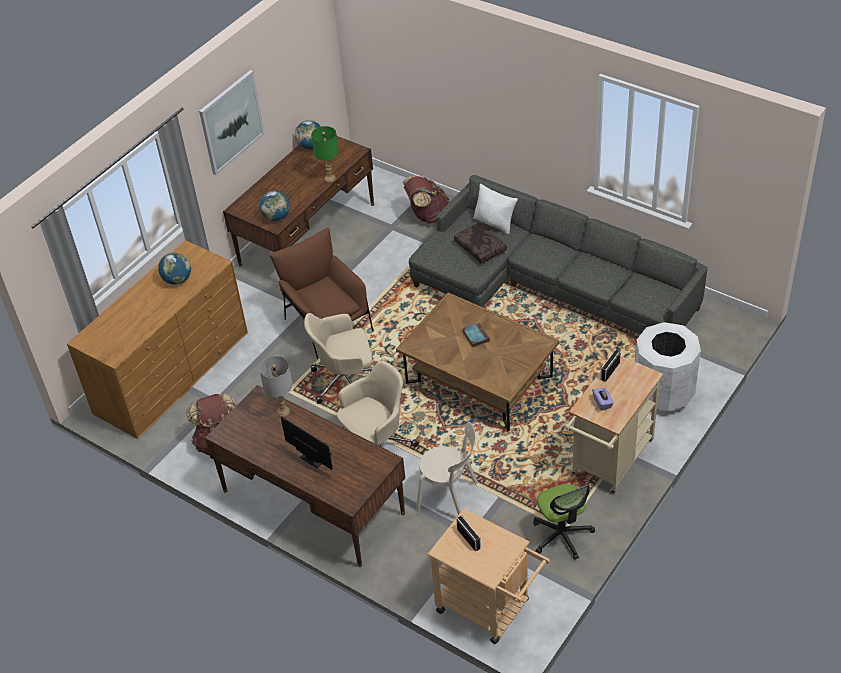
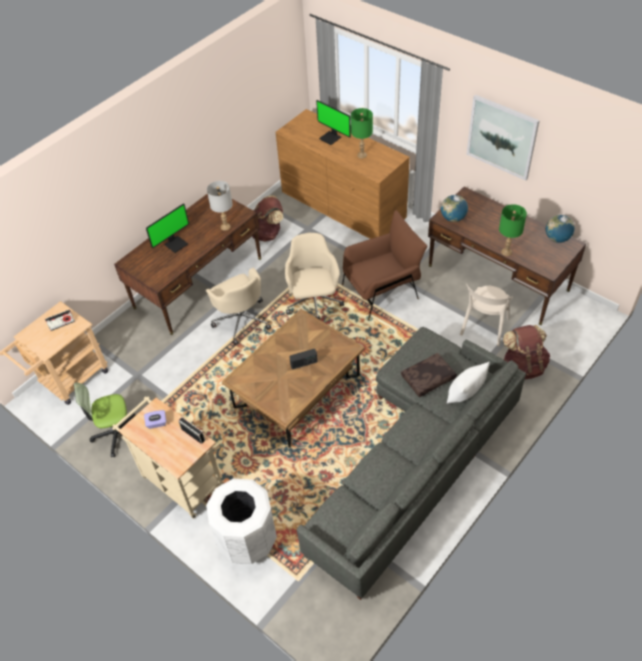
camera: 95 degrees right, 5 degrees up
globe [158,252,191,285] -> green table lamp [351,108,373,158]
beige chair [416,422,478,514] -> beige chair moved to [460,283,513,347]
book [462,323,490,348] -> radio [289,349,318,369]
none -> monitor [316,100,351,145]

